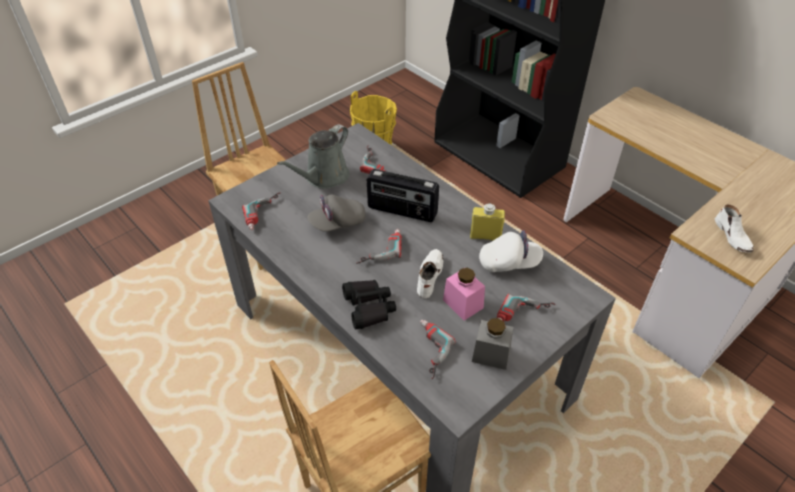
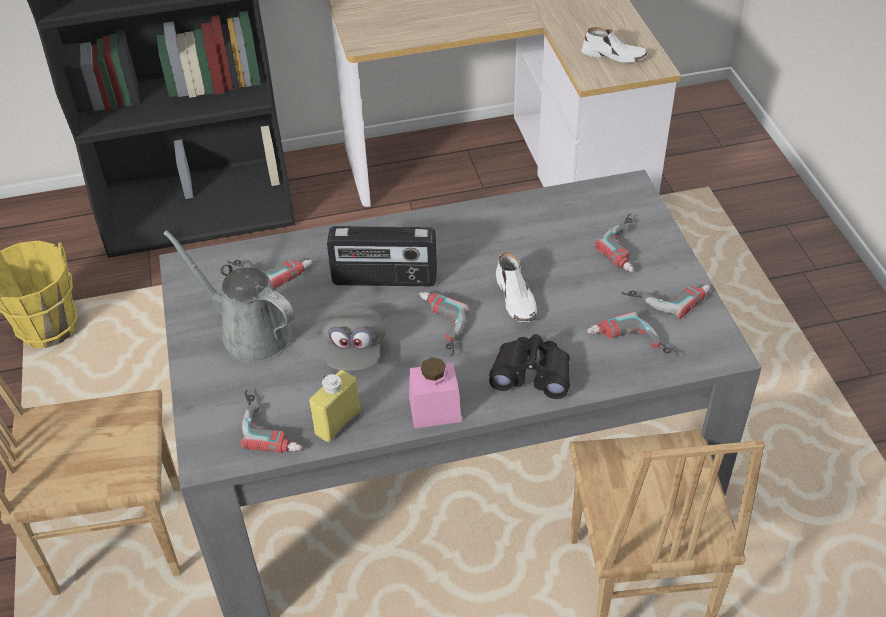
camera: 60 degrees left, 0 degrees up
grey watering can [277,124,349,189] -> grey watering can turned 150 degrees clockwise [163,230,295,363]
radio [367,169,439,222] -> radio turned 45 degrees clockwise [327,226,437,286]
white shoe [417,249,443,298] -> white shoe turned 150 degrees counterclockwise [496,252,537,322]
pink jar [443,268,485,321] -> pink jar moved to [409,357,462,428]
yellow bottle [470,203,505,240] -> yellow bottle moved to [309,370,360,442]
grey jar [472,318,513,370] -> power drill [621,285,710,319]
white cap [479,230,543,272] -> none

